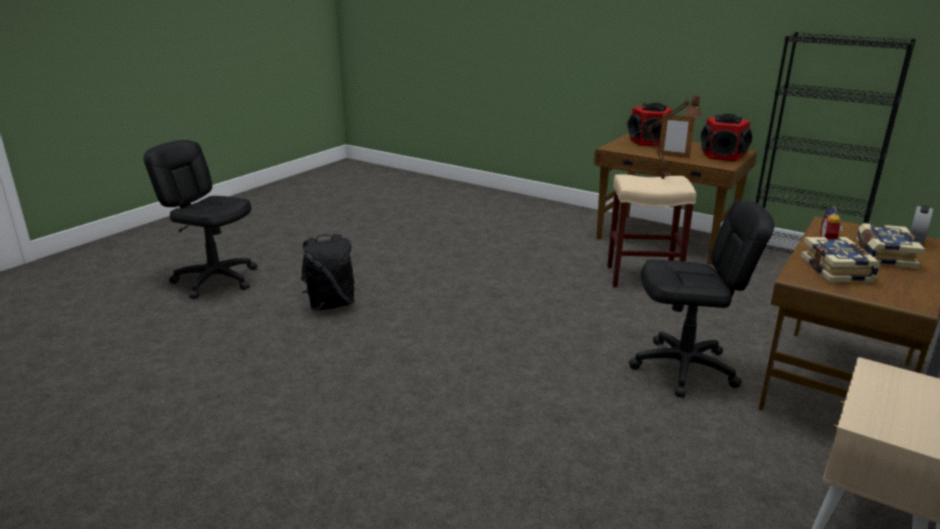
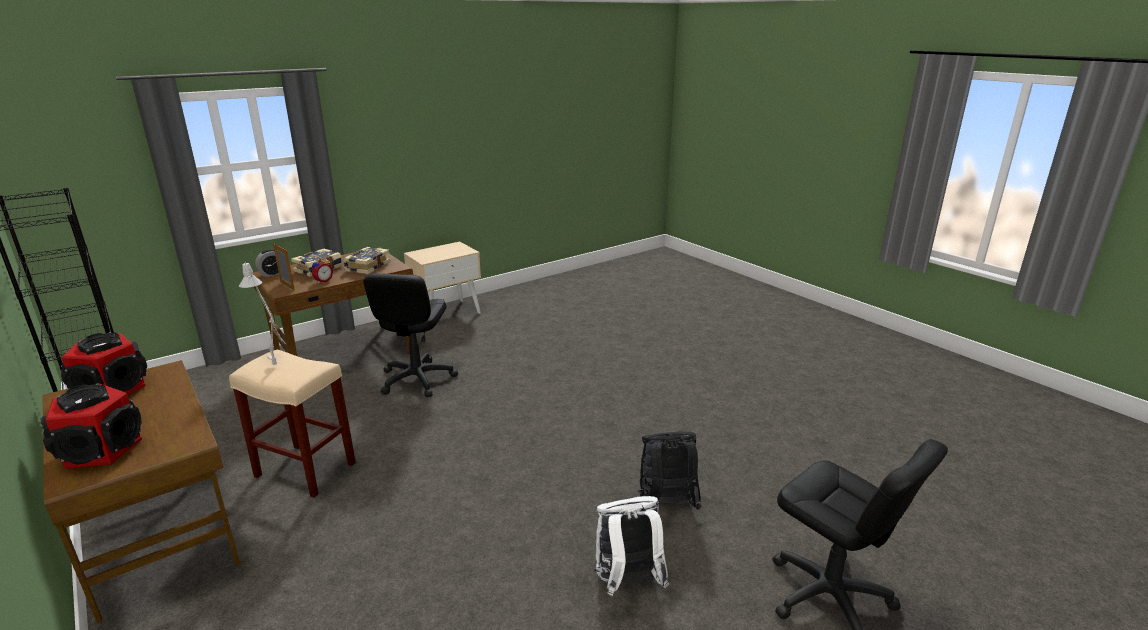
camera: 160 degrees left, 0 degrees up
brown table lamp [629,95,702,179] -> grey table lamp [239,262,282,365]
black office chair [629,200,774,398] -> black office chair turned 105 degrees counterclockwise [363,273,458,397]
picture frame [658,113,695,158] -> picture frame moved to [273,243,295,291]
none -> white backpack [594,496,669,596]

